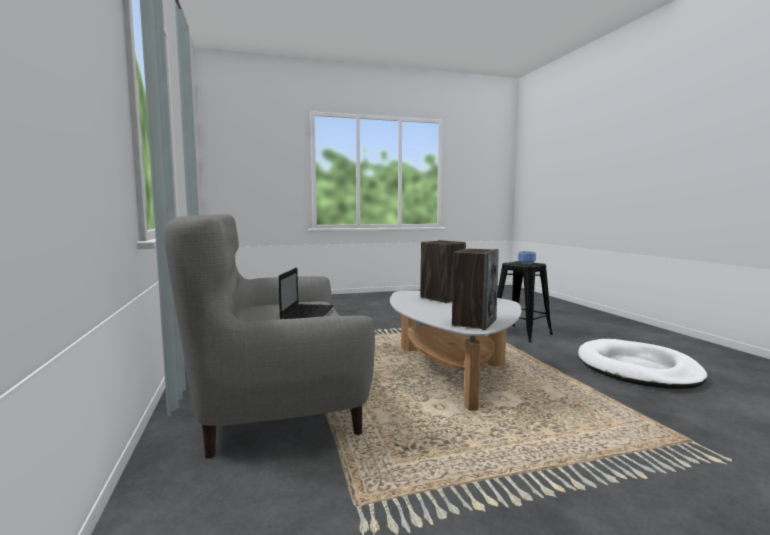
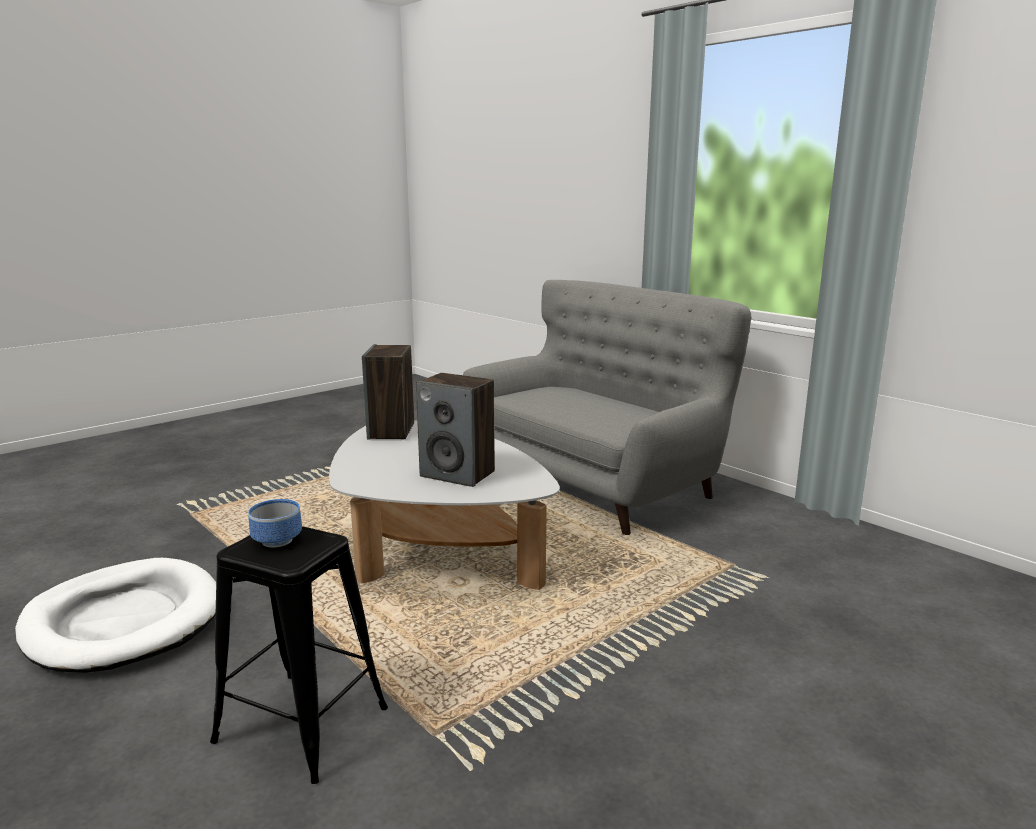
camera: 155 degrees right, 10 degrees up
laptop [279,268,333,319] -> none

